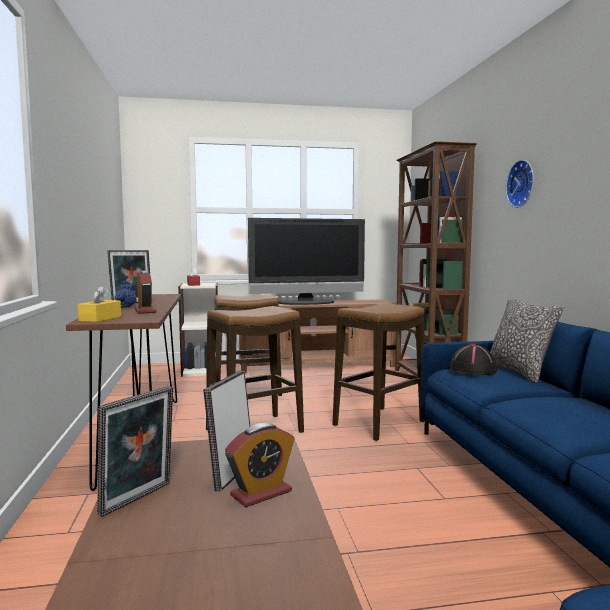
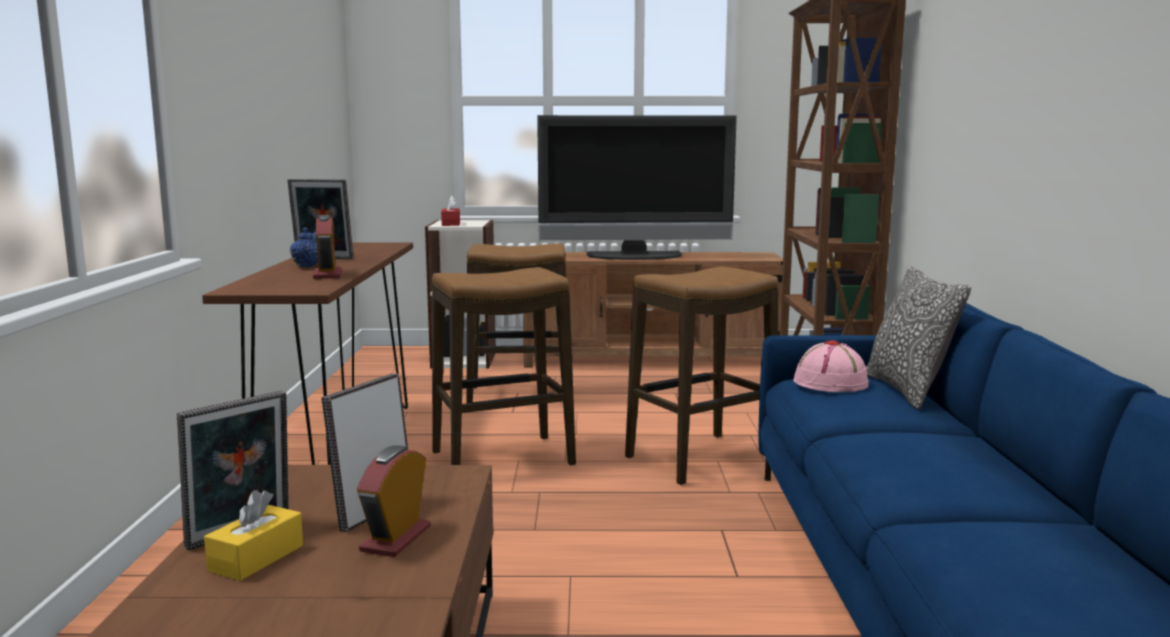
camera: 10 degrees right, 5 degrees up
yellow tissue box [78,286,121,322] -> yellow tissue box moved to [204,490,303,581]
alarm clock [225,423,294,507] -> alarm clock turned 135 degrees clockwise [357,445,431,557]
black hat [450,344,497,375] -> pink hat [793,340,869,392]
wall clock [506,160,534,208] -> none

